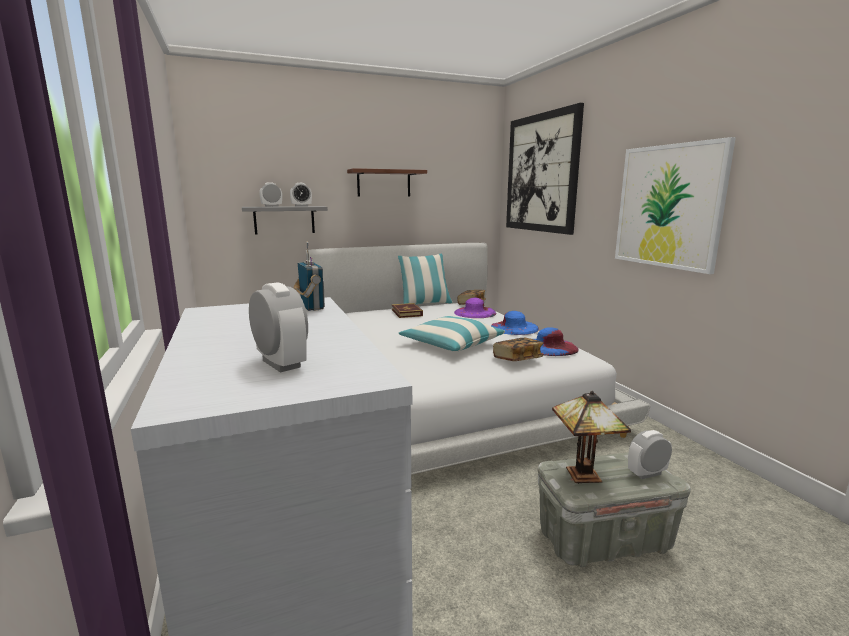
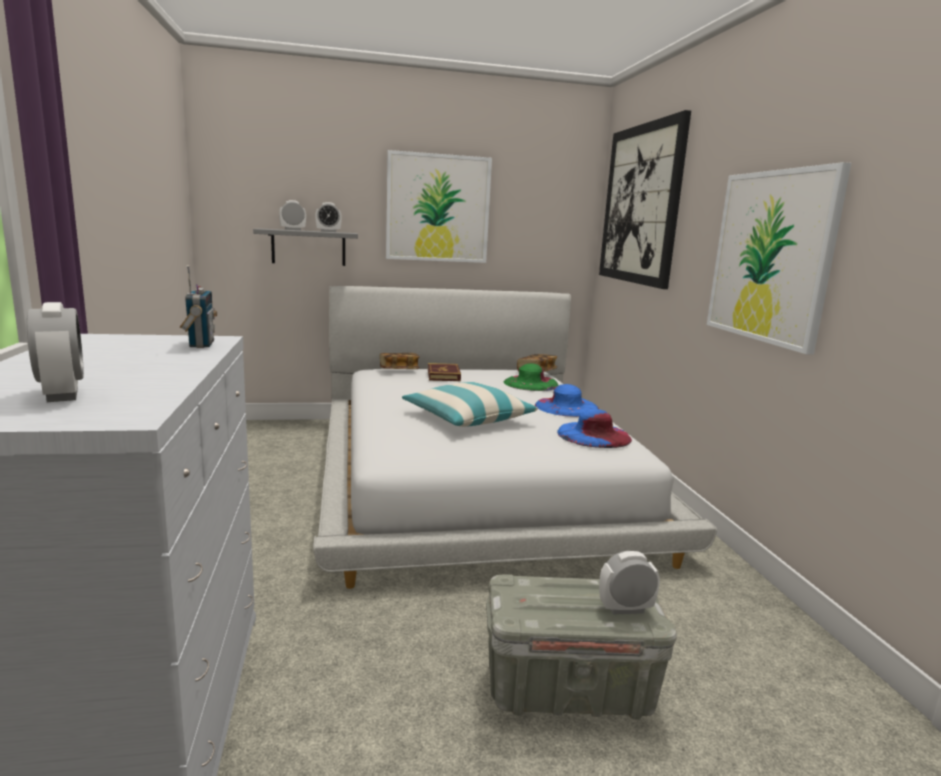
camera: 10 degrees right, 0 degrees up
brown shelf [347,168,427,197] -> picture [386,150,492,263]
pillow [398,254,453,304] -> none
purple hat [454,297,497,318] -> green hat [504,363,559,391]
book [493,338,543,361] -> book moved to [380,353,420,369]
table lamp [552,391,631,484] -> none

